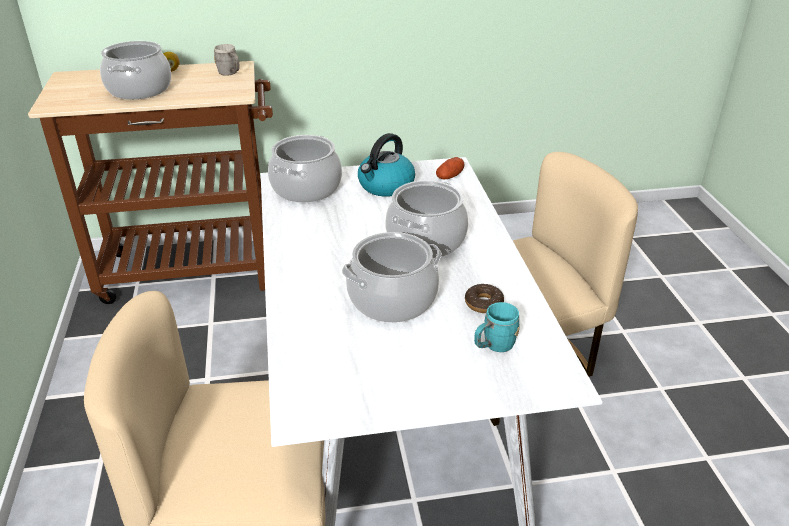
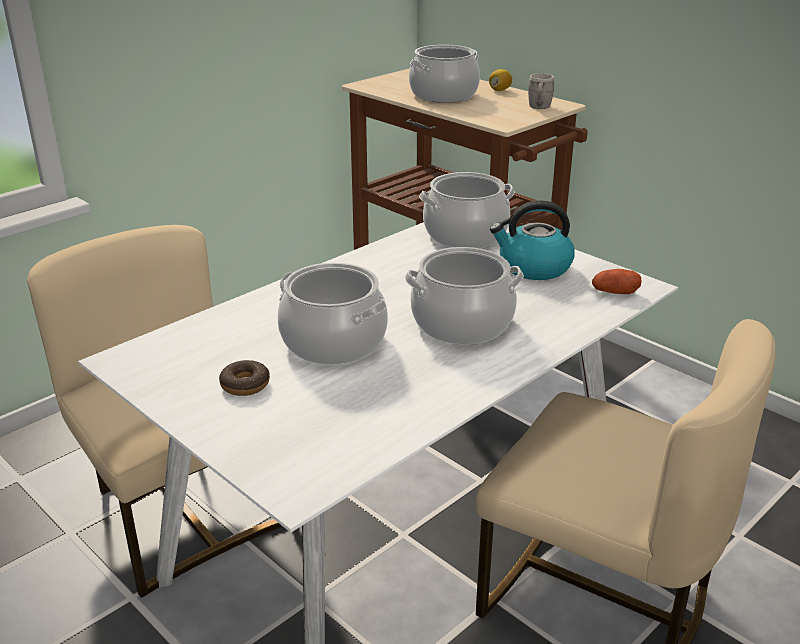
camera: 55 degrees right, 5 degrees down
donut [465,284,504,313] -> donut moved to [219,360,270,396]
turquoise mug [474,302,520,352] -> none

